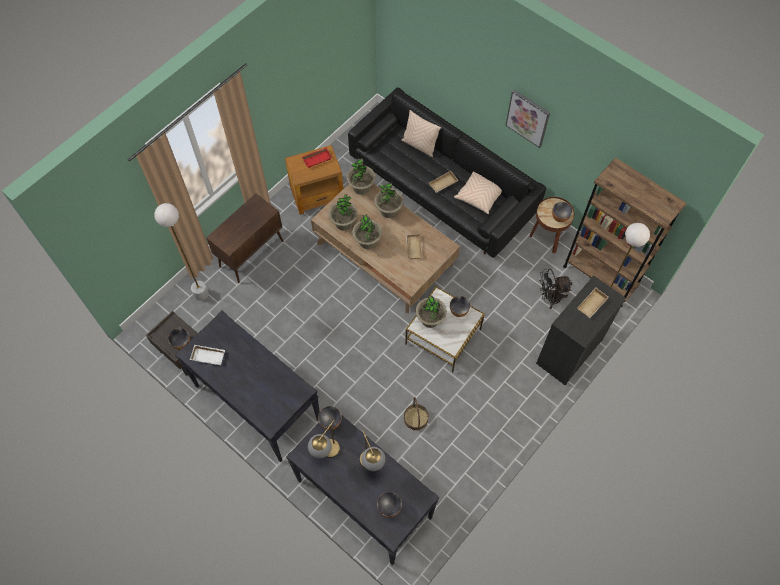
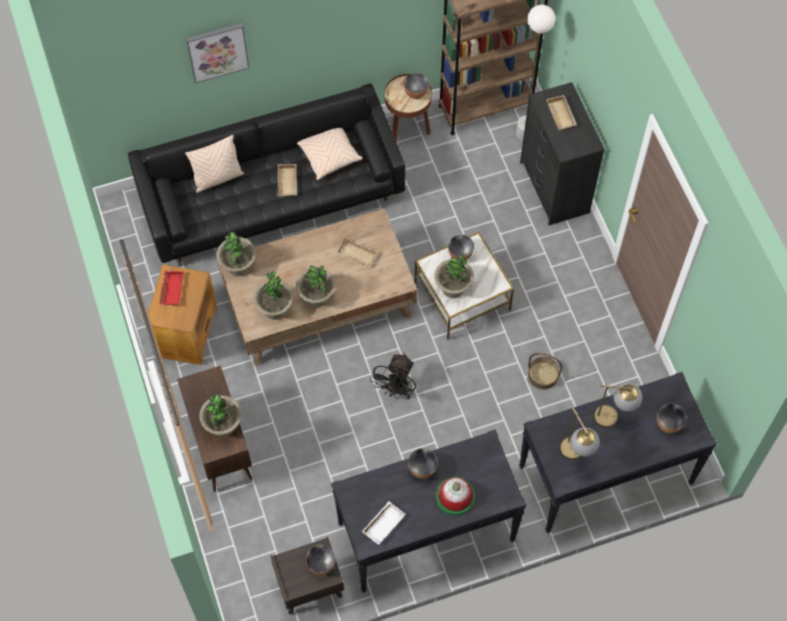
camera: 60 degrees left, 0 degrees up
white floor lamp [154,203,209,301] -> none
bowl [318,406,342,430] -> bowl moved to [408,448,437,479]
potted plant [374,182,404,218] -> potted plant moved to [199,394,242,437]
picture [505,90,550,148] -> picture moved to [186,23,249,83]
black fan [539,269,572,309] -> black fan moved to [370,354,416,399]
none -> hat [436,477,475,516]

